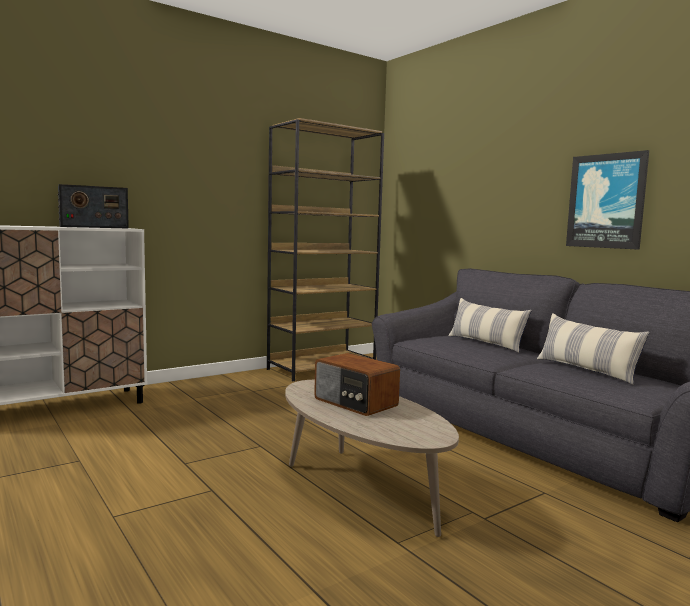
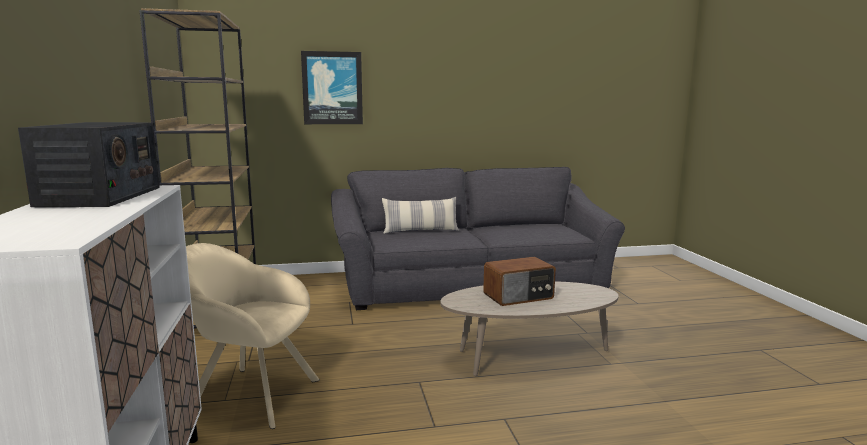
camera: 65 degrees left, 5 degrees up
pillow [537,313,650,385] -> none
picture [566,150,649,250] -> picture moved to [301,51,363,124]
none -> beige armchair [186,243,320,429]

